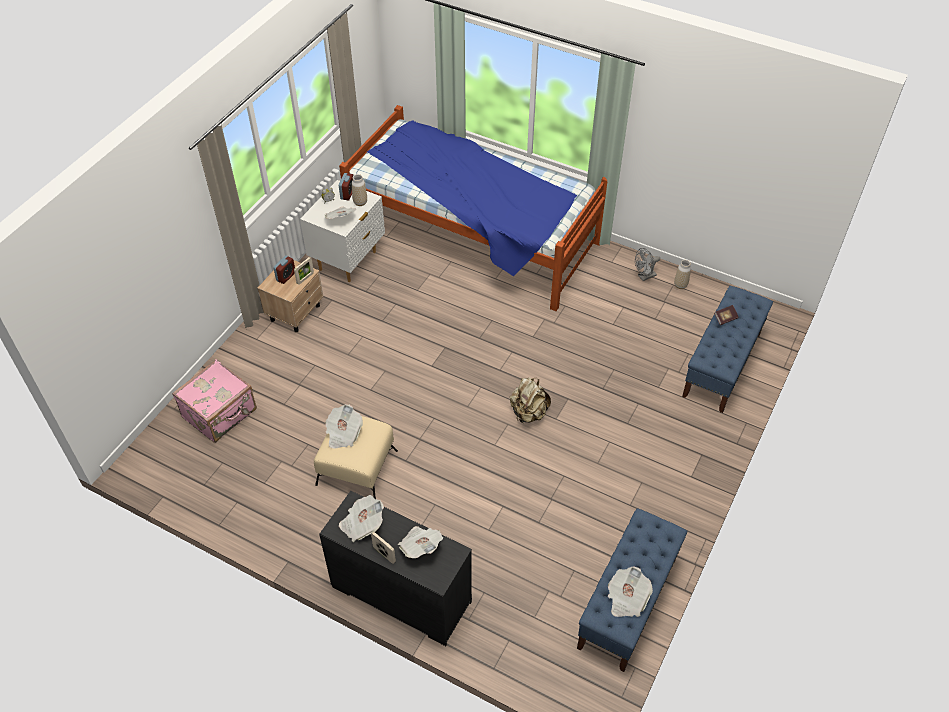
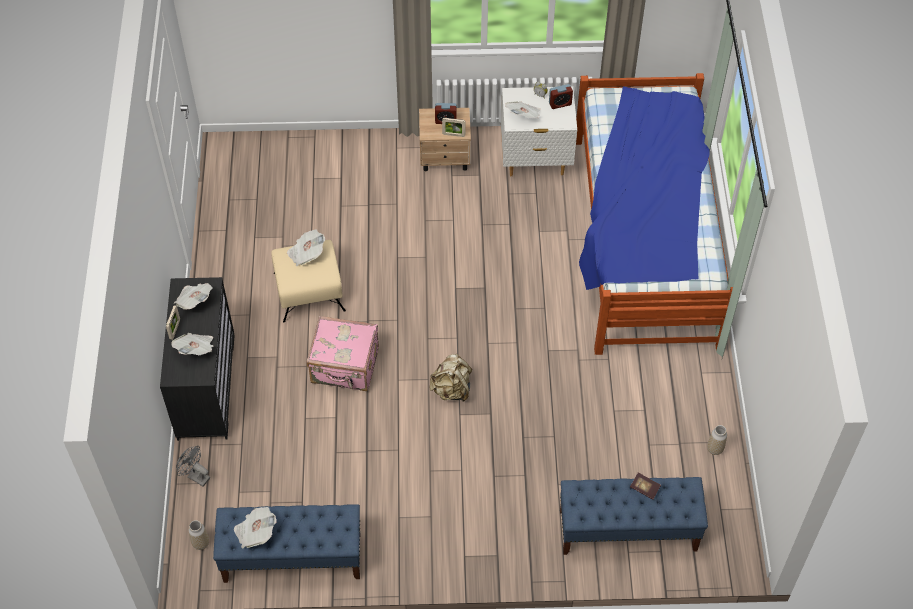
camera: 60 degrees right, 5 degrees up
pink suitcase [172,359,257,443] -> pink suitcase moved to [306,316,379,391]
vase [352,174,367,206] -> vase moved to [189,520,209,550]
grey fan [635,248,660,281] -> grey fan moved to [176,446,210,486]

